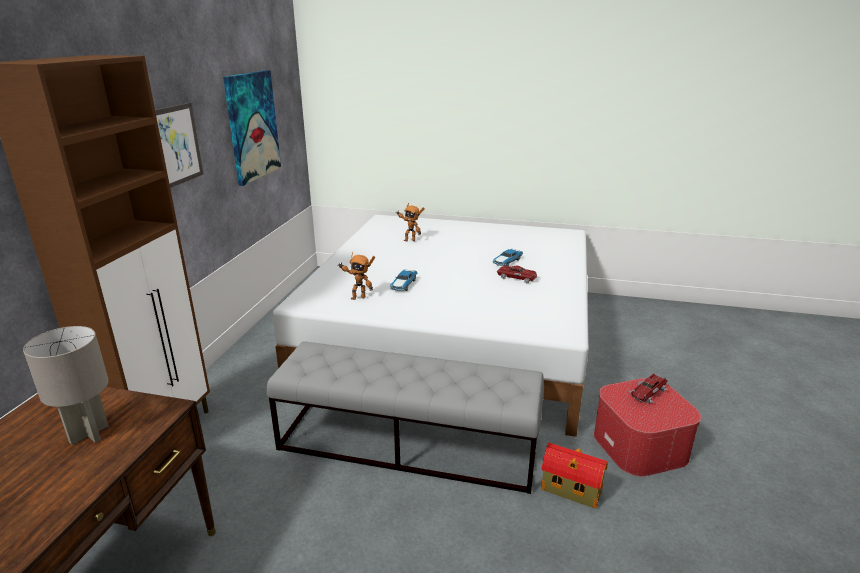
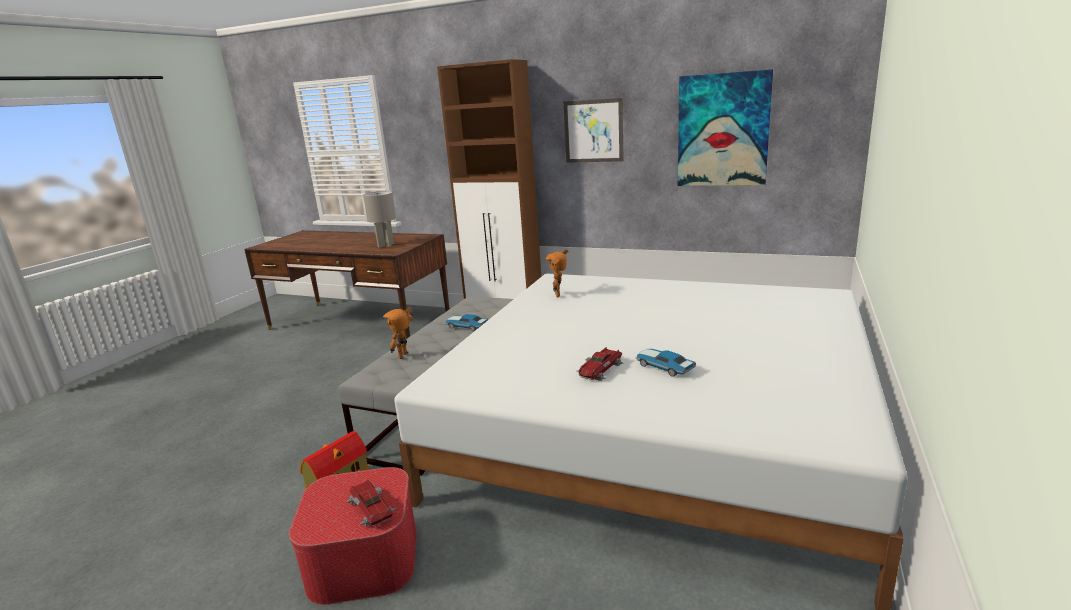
camera: 100 degrees right, 5 degrees down
toy car [390,269,417,291] -> toy car moved to [445,314,488,331]
toy robot [396,203,425,241] -> toy robot moved to [383,307,413,359]

